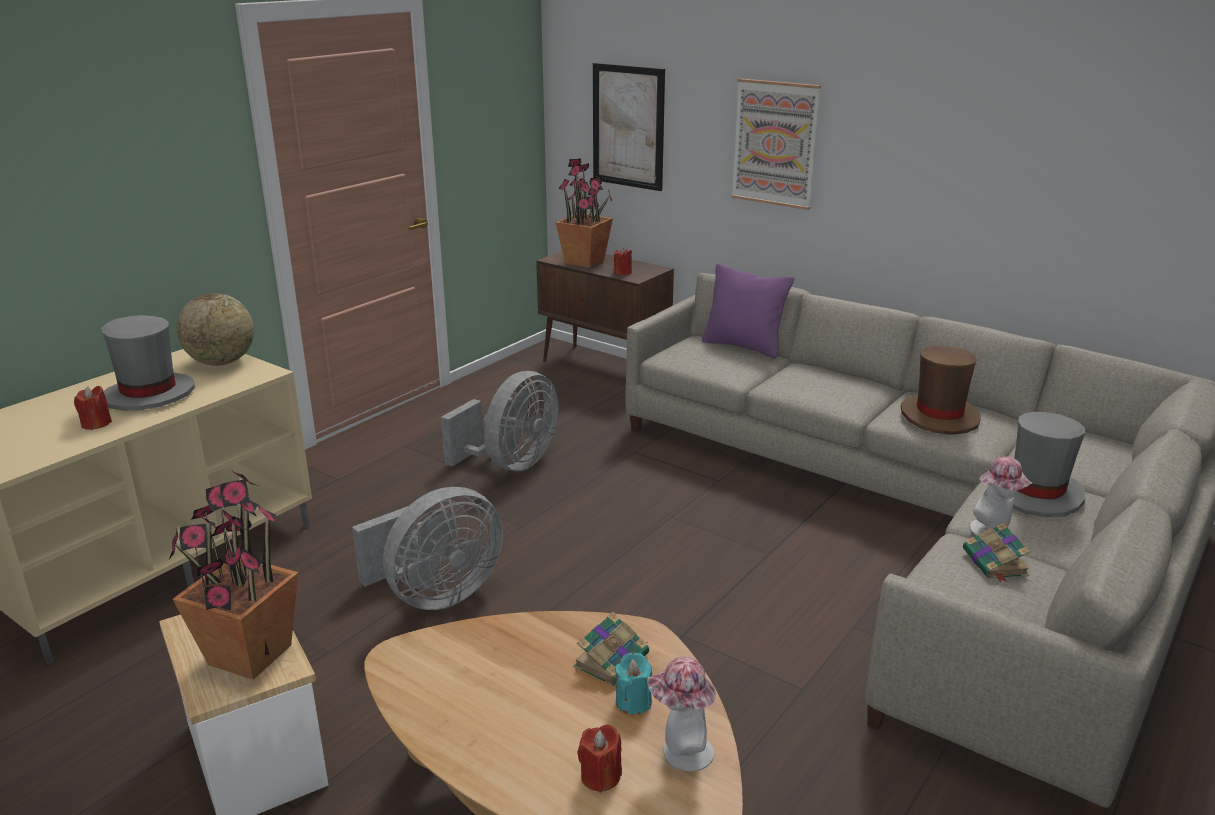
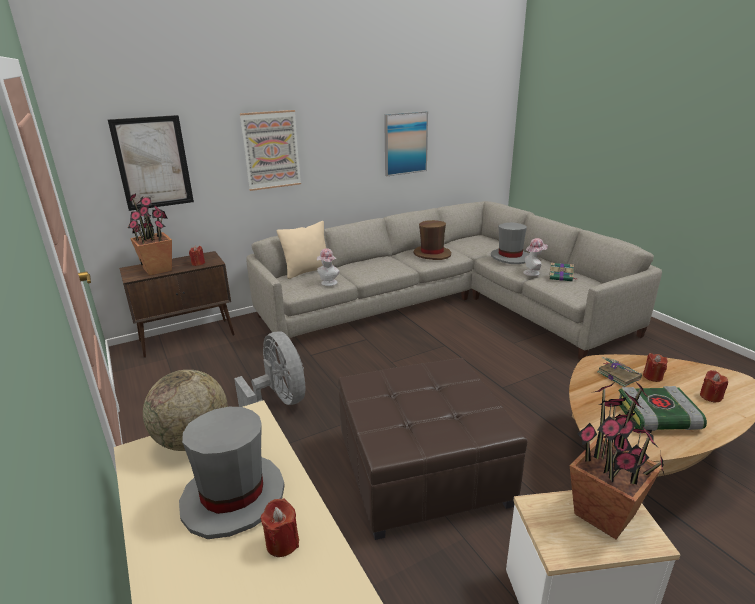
camera: 65 degrees left, 0 degrees up
grey fan [352,487,503,610] -> brown ottoman [338,358,527,540]
turquoise candle [615,652,652,715] -> red candle [643,353,667,382]
hat [647,657,716,771] -> hat moved to [317,248,340,286]
purple pillow [702,264,794,358] -> beige pillow [277,221,326,279]
none -> picture [384,111,428,176]
none -> book [619,386,707,431]

